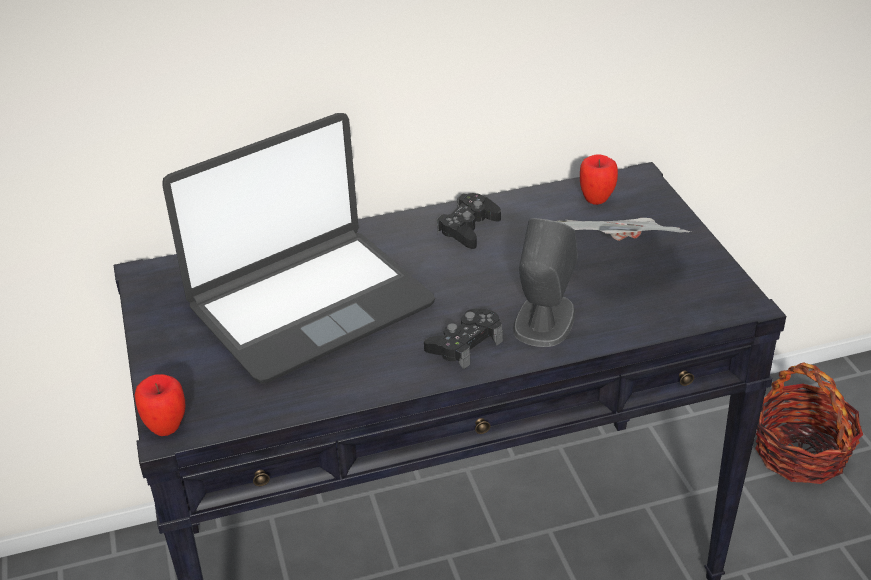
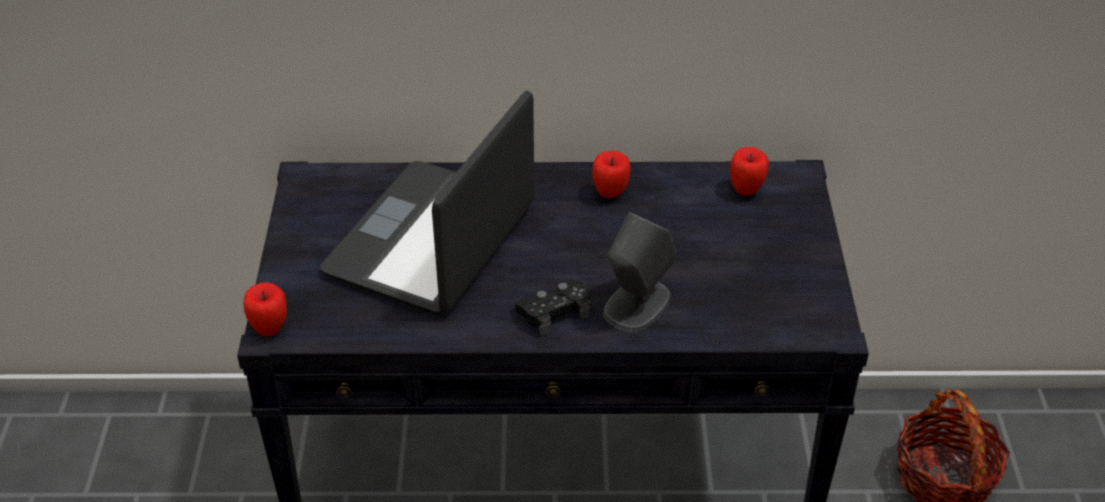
camera: 15 degrees right, 5 degrees up
laptop [162,113,435,384] -> laptop turned 135 degrees clockwise [320,90,535,315]
black game controller [437,193,501,249] -> apple [592,151,631,198]
newspaper [557,218,691,241] -> none

